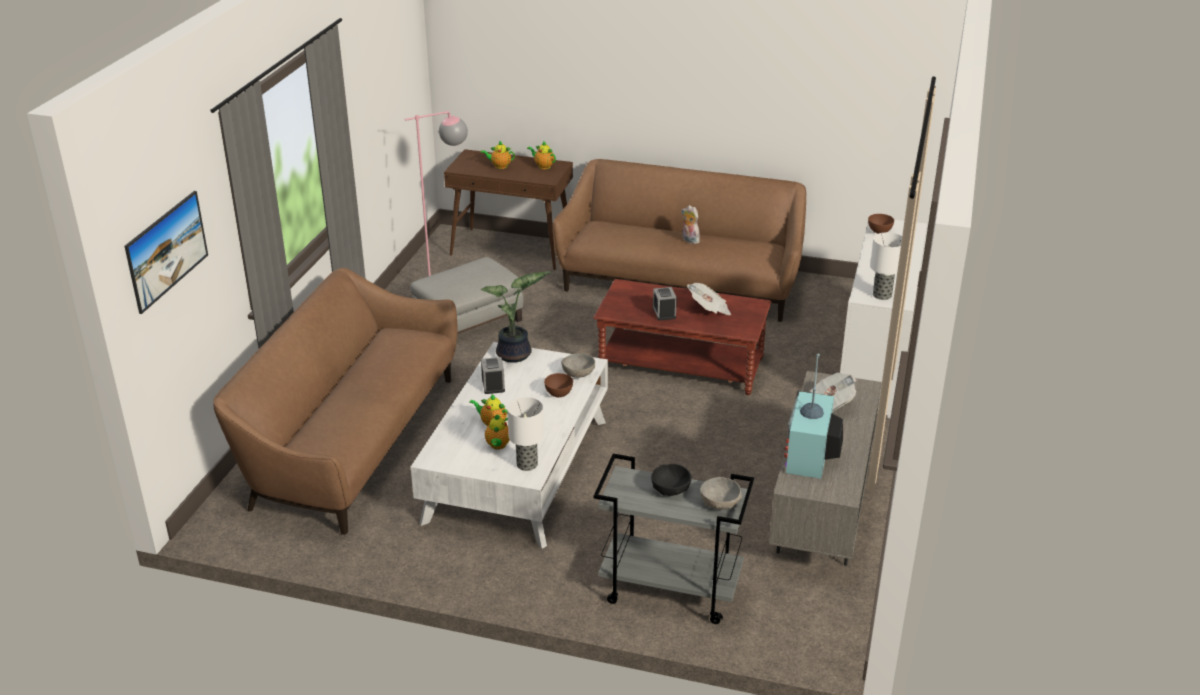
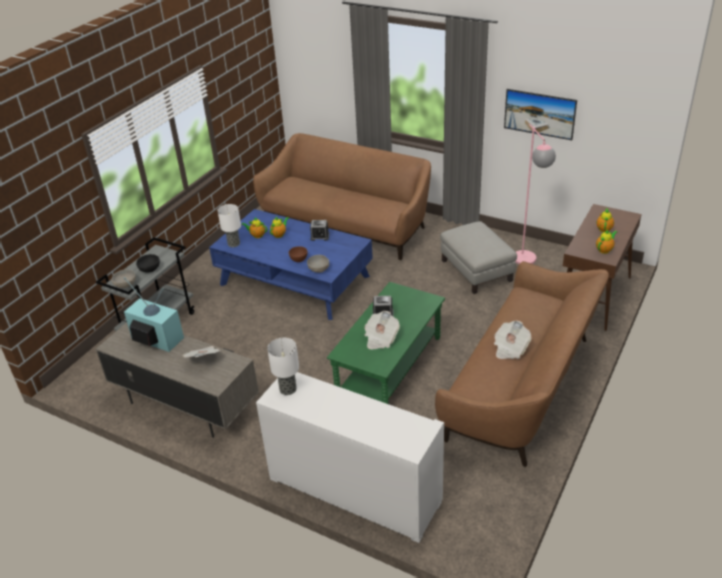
camera: 105 degrees right, 5 degrees up
picture [124,191,208,314] -> picture moved to [504,89,577,140]
white coffee table [411,342,608,549] -> blue coffee table [209,209,373,320]
potted plant [481,271,551,363] -> none
brown coffee table [593,279,771,395] -> green coffee table [327,282,445,404]
plush toy [681,205,700,244] -> newspaper [494,320,531,359]
brown bowl [868,214,894,234] -> none

